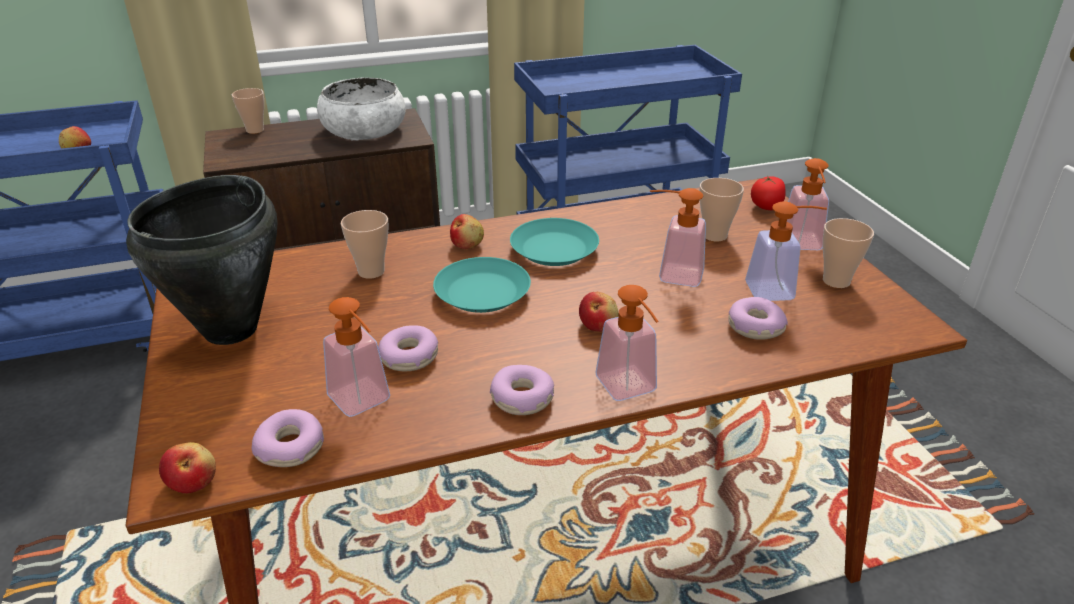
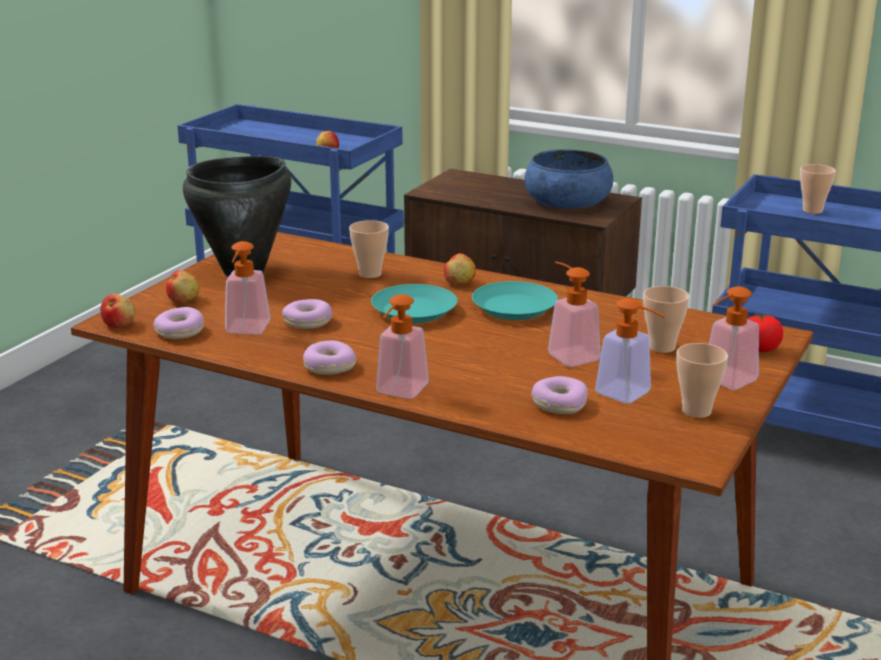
camera: 45 degrees right, 10 degrees down
cup [232,88,264,134] -> cup moved to [800,164,836,214]
white bowl [317,77,406,141] -> blue bowl [524,149,613,209]
apple [579,292,619,332] -> apple moved to [166,270,199,303]

